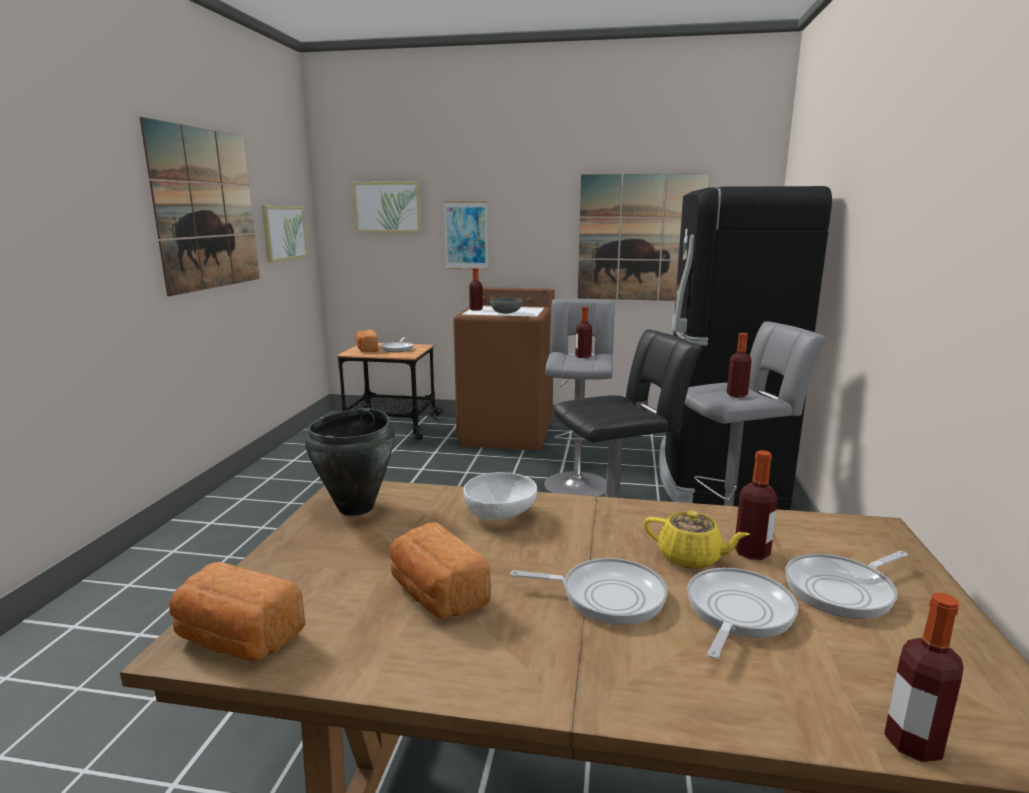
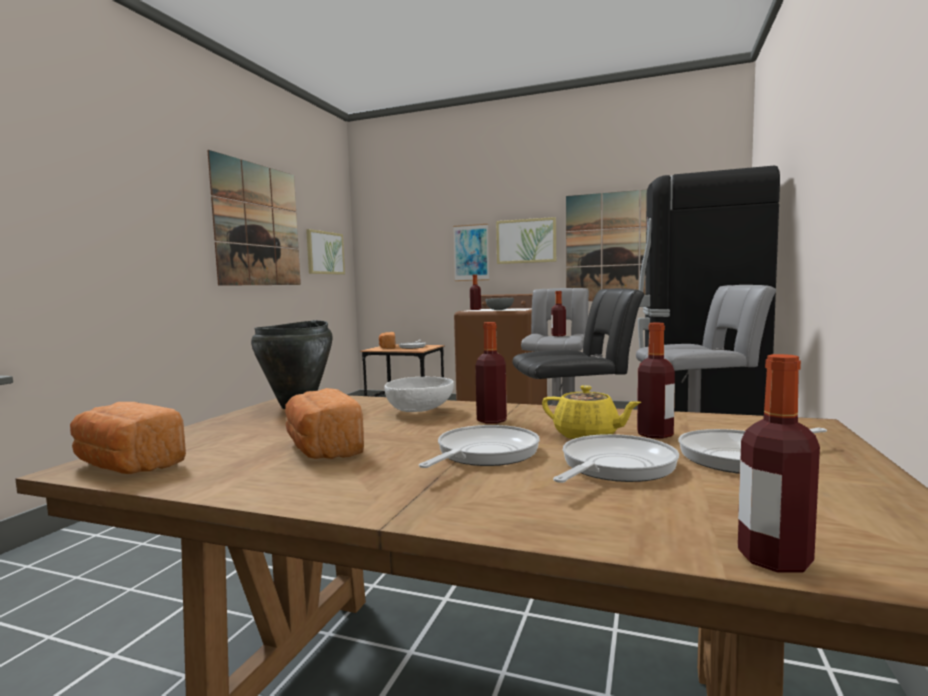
camera: 10 degrees right, 10 degrees down
picture [353,181,422,233] -> picture moved to [496,217,556,264]
frying pan [510,558,667,625] -> frying pan turned 75 degrees counterclockwise [419,425,540,468]
bottle [727,333,752,397] -> bottle moved to [475,322,507,424]

